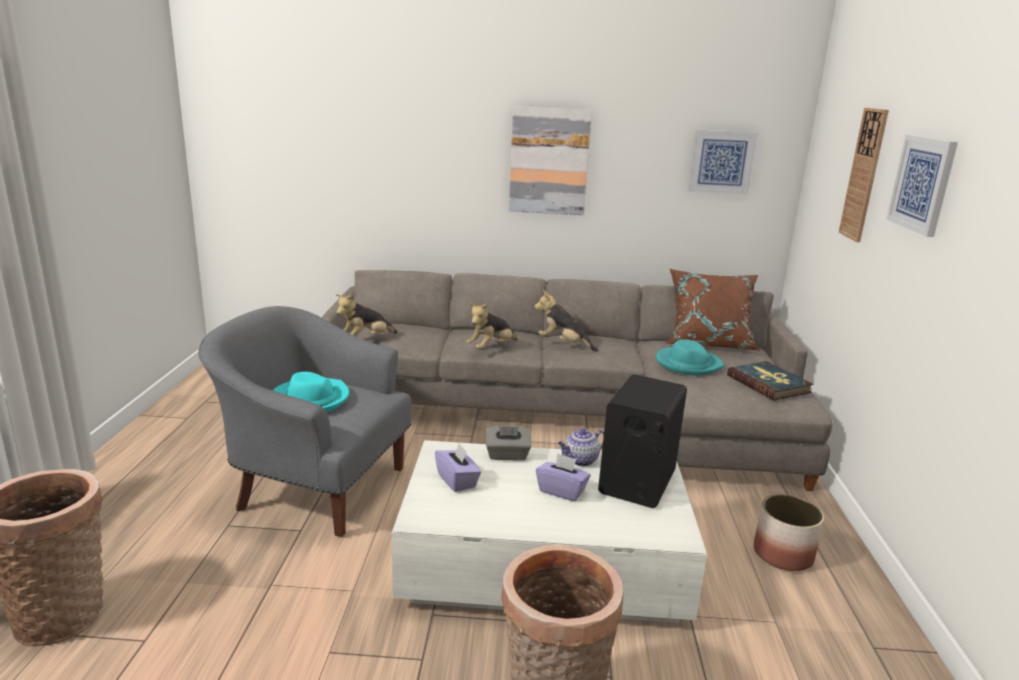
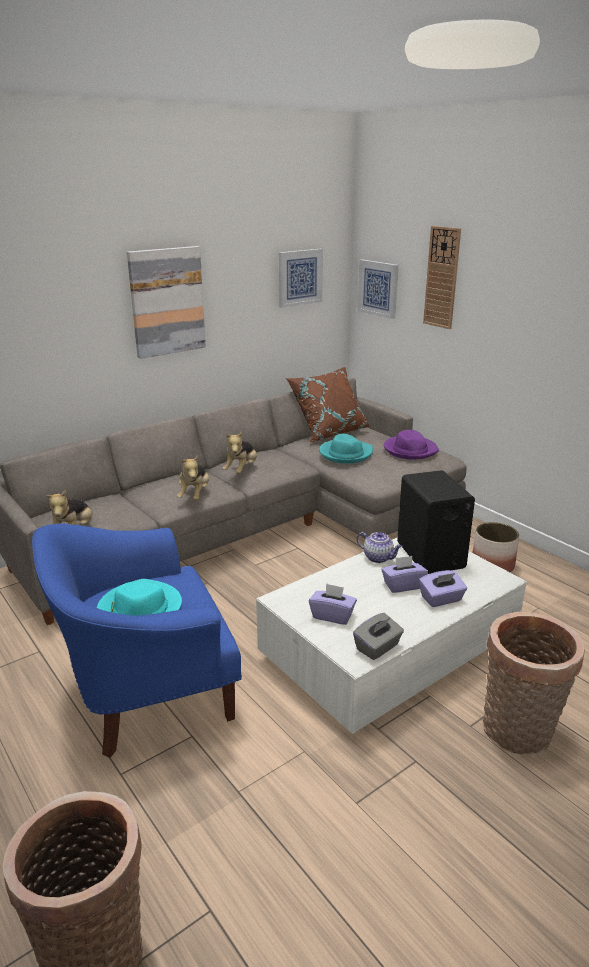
camera: 40 degrees left, 5 degrees up
grey armchair [198,306,411,537] -> blue armchair [32,523,242,758]
grey tissue box [486,425,531,460] -> grey tissue box moved to [353,613,404,660]
plush toy [534,290,598,352] -> plush toy turned 60 degrees counterclockwise [222,432,257,474]
teapot [558,429,604,466] -> teapot turned 75 degrees counterclockwise [357,532,402,563]
book [727,361,814,400] -> purple hat [384,430,439,459]
picture [886,134,958,237] -> picture moved to [357,259,399,319]
none -> purple tissue box [419,570,467,607]

